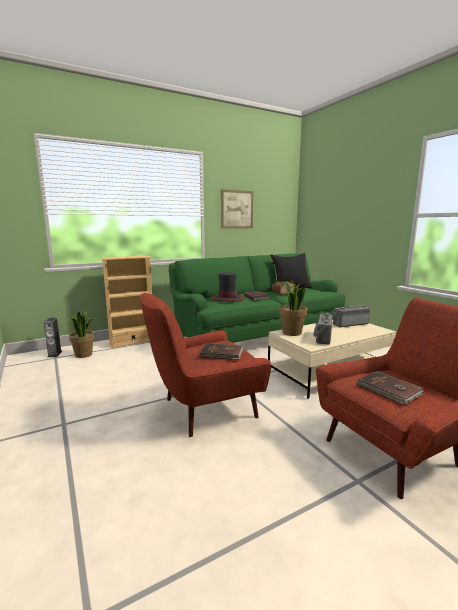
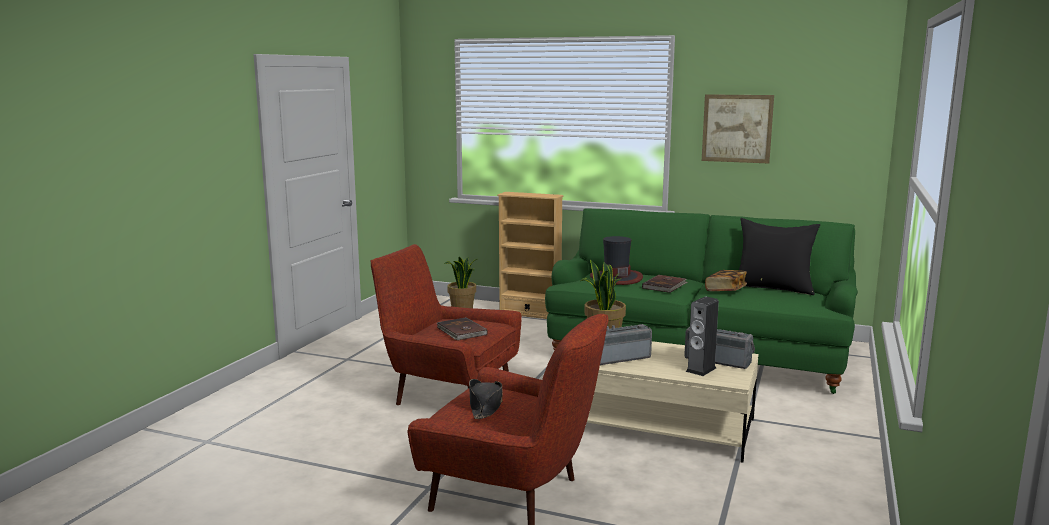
camera: 50 degrees right, 0 degrees up
speaker [44,318,62,357] -> speaker moved to [686,296,719,376]
brown book [357,371,424,405] -> black hat [469,379,503,419]

